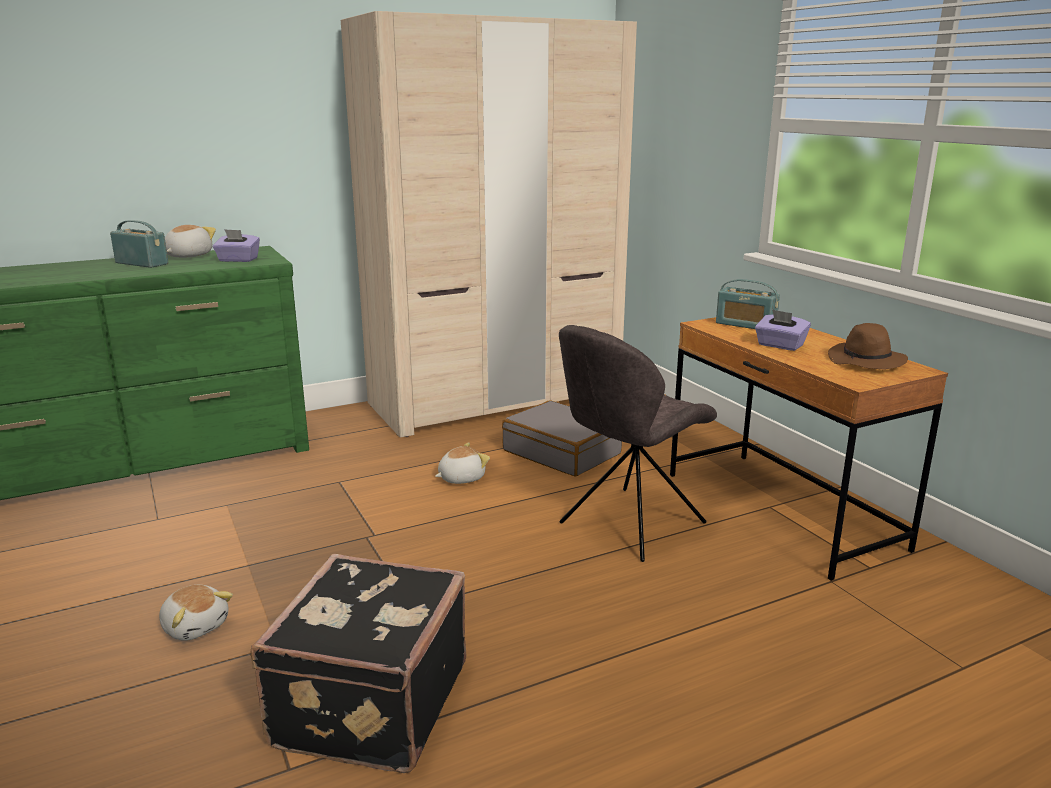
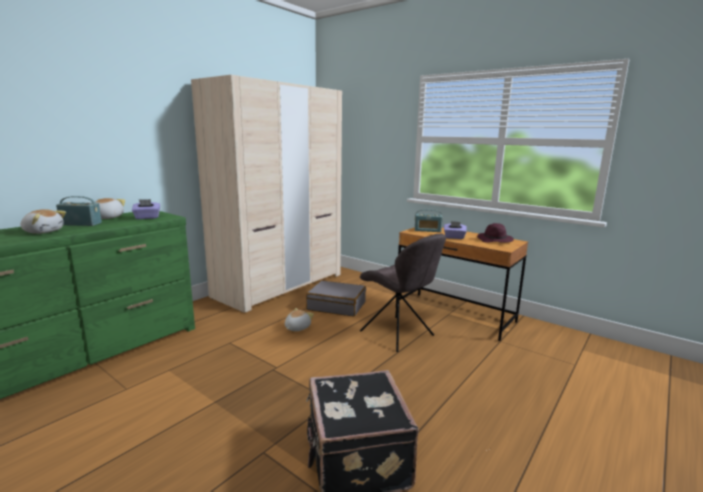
camera: 25 degrees left, 5 degrees down
plush toy [159,585,233,641] -> plush toy moved to [21,209,66,234]
grey chair [559,325,717,562] -> grey chair turned 60 degrees counterclockwise [360,233,446,352]
brown hat [828,323,908,369] -> purple hat [477,223,514,243]

